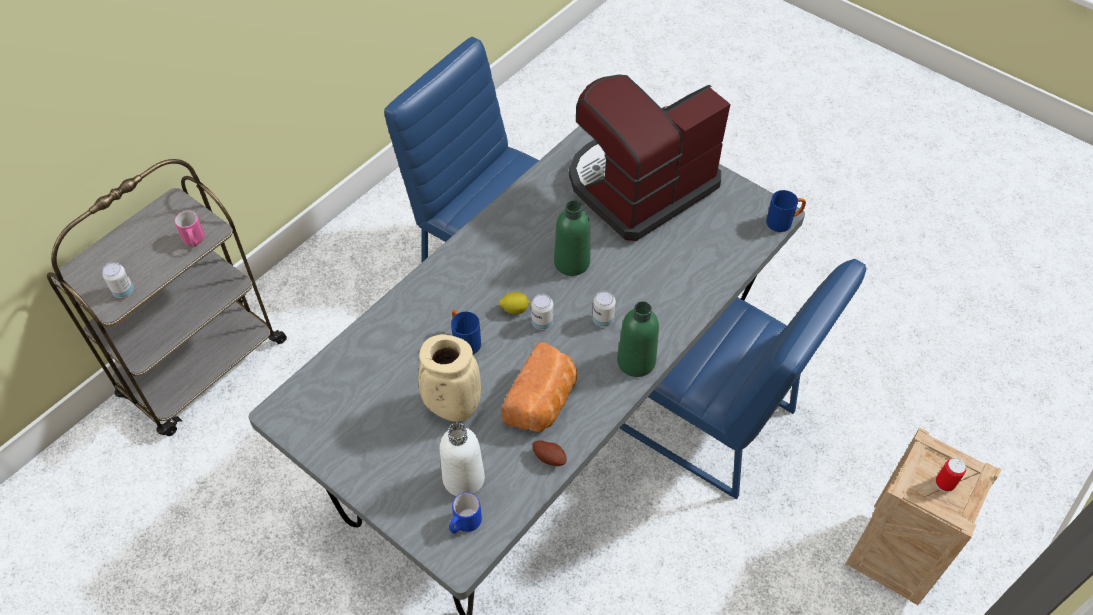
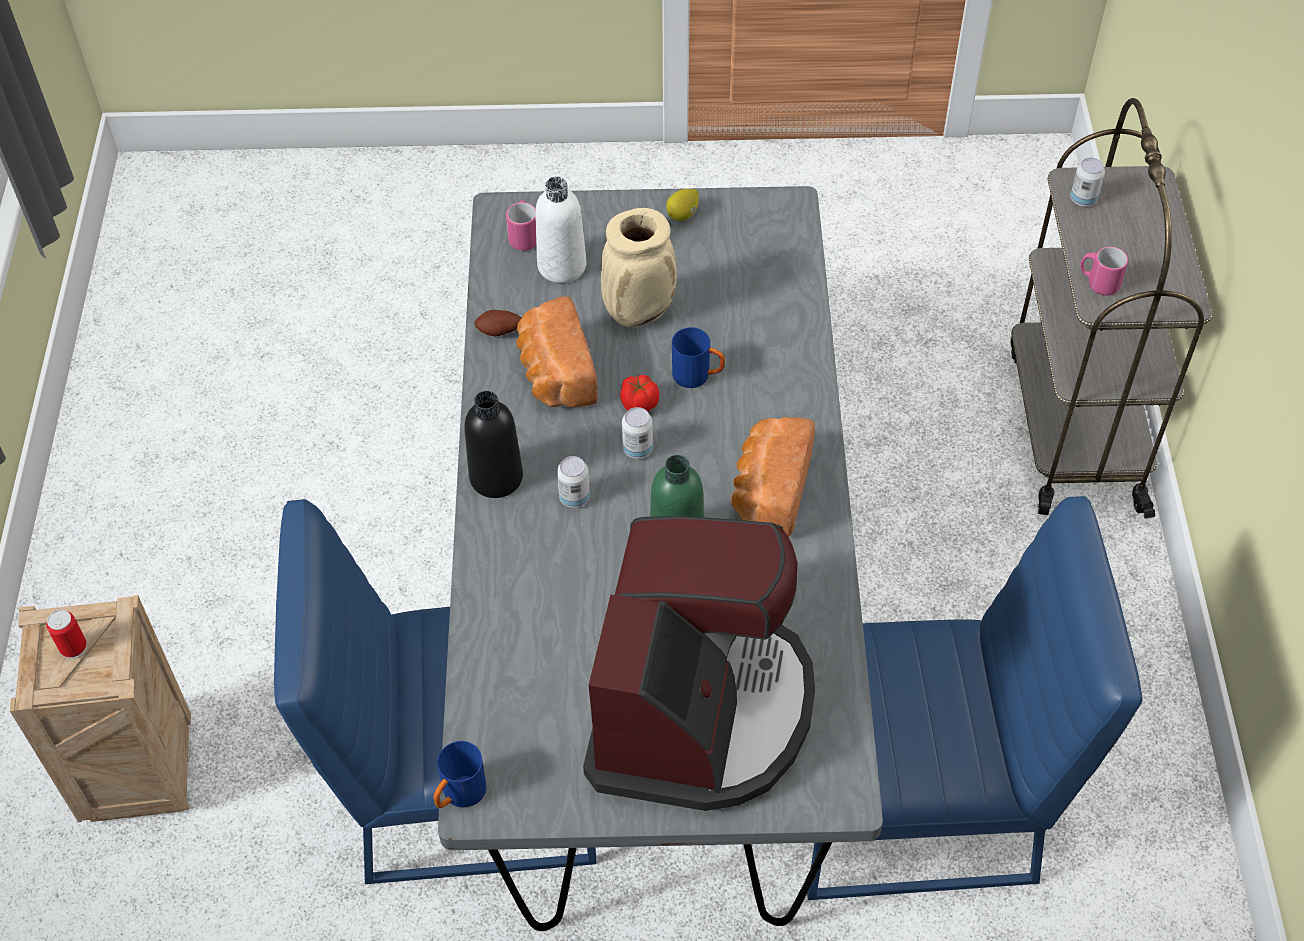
camera: 140 degrees right, 0 degrees up
blue mug [449,492,482,533] -> pink mug [506,201,536,251]
lemon [499,292,530,314] -> lemon moved to [666,189,699,221]
green bottle [617,301,659,377] -> black bottle [464,391,523,498]
none -> tomato [620,375,660,412]
none -> bread [731,417,815,536]

